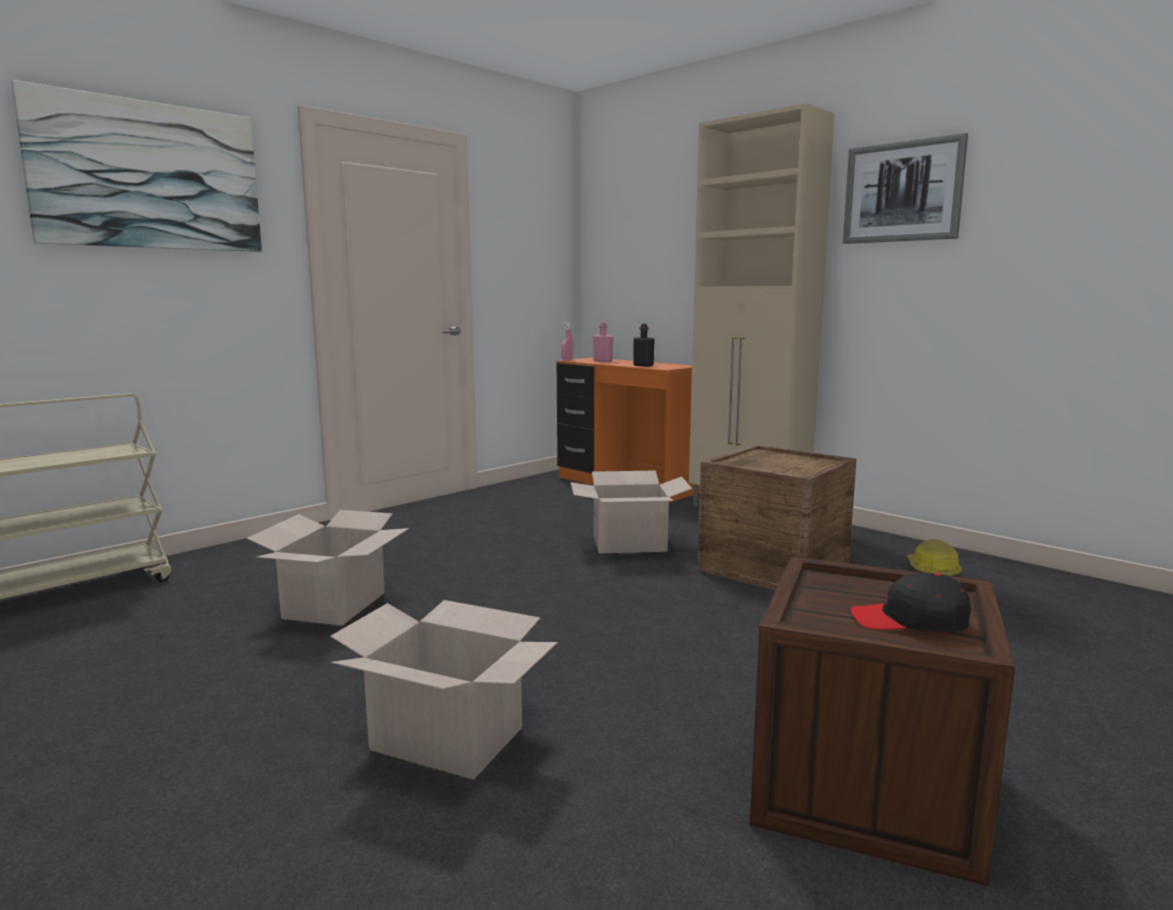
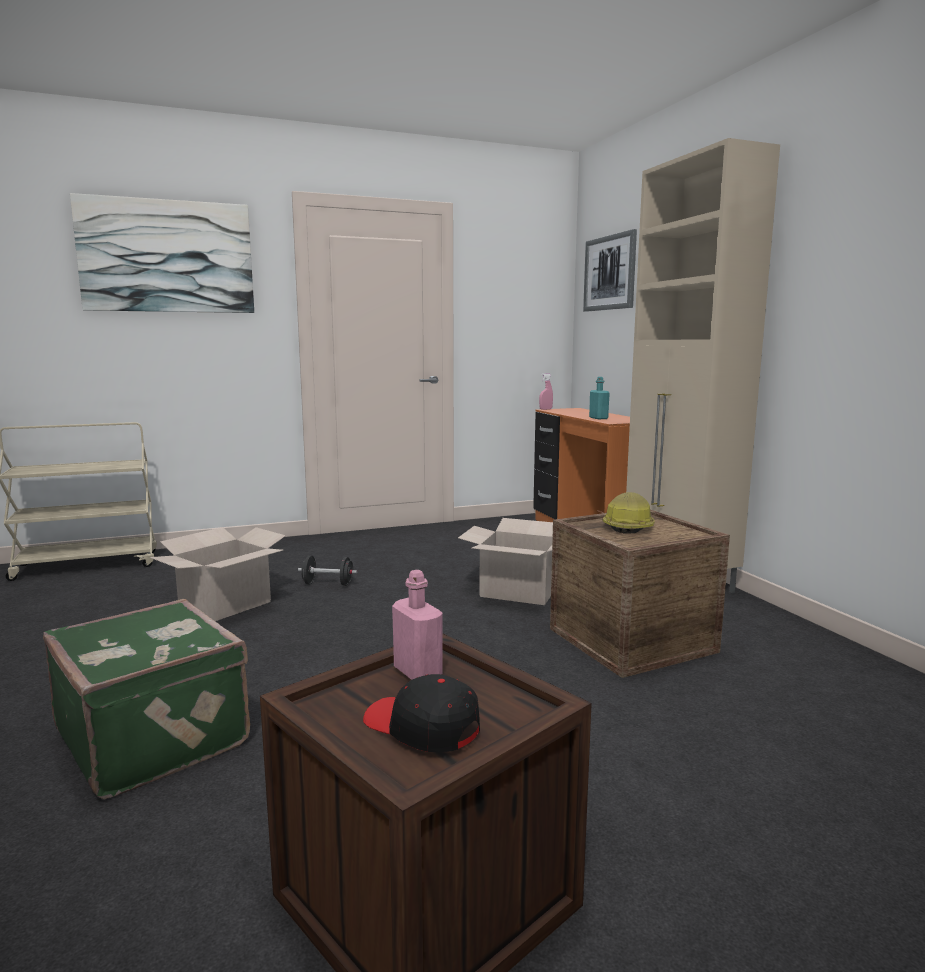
camera: 25 degrees right, 0 degrees up
cardboard box [330,600,558,780] -> green suitcase [43,599,250,799]
pink bottle [593,322,613,362] -> pink bottle moved to [392,570,443,680]
black bottle [633,324,655,367] -> turquoise bottle [589,377,610,419]
picture [843,133,968,244] -> picture moved to [583,229,637,312]
hard hat [907,539,962,576] -> hard hat moved to [602,492,654,534]
none -> black dumbbell [298,556,357,586]

